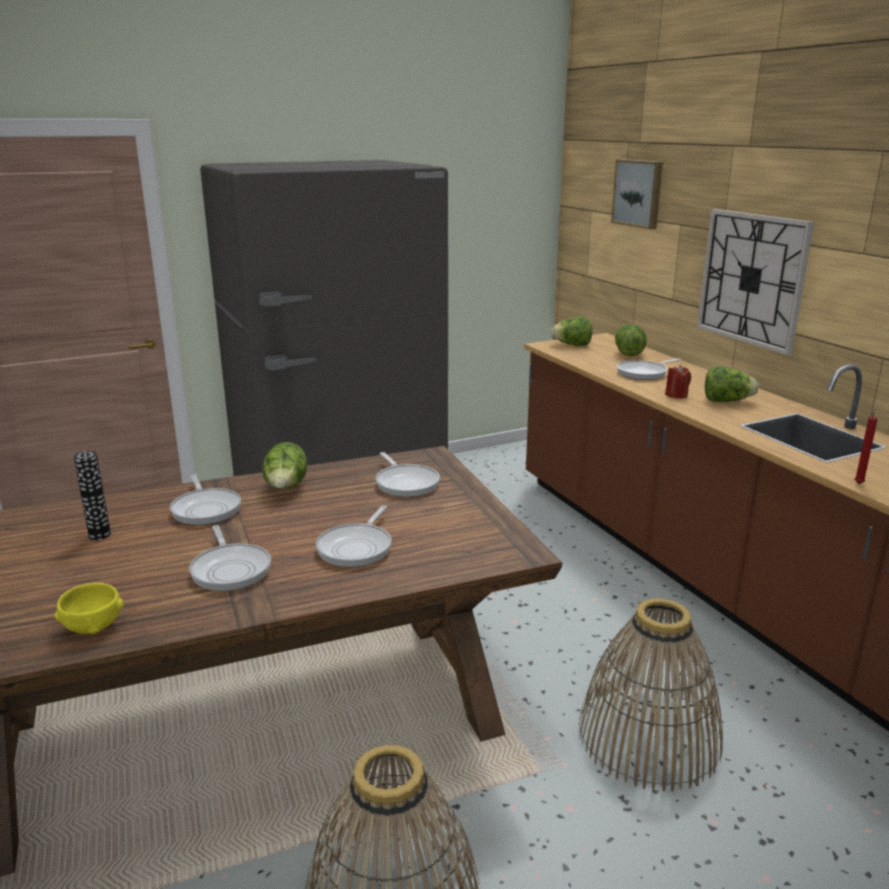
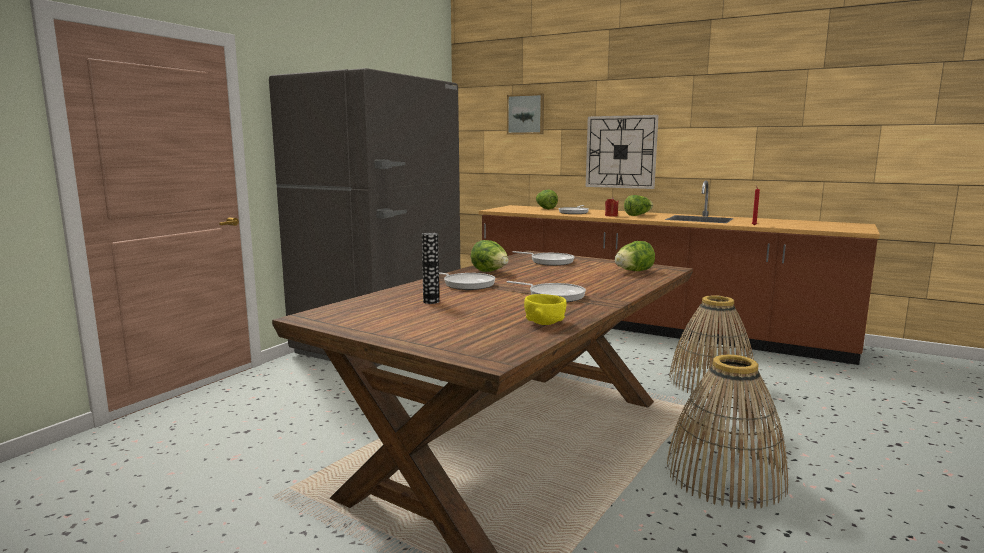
camera: 35 degrees left, 10 degrees down
frying pan [316,505,392,567] -> none
lettuce [551,317,592,346] -> lettuce moved to [615,241,655,271]

